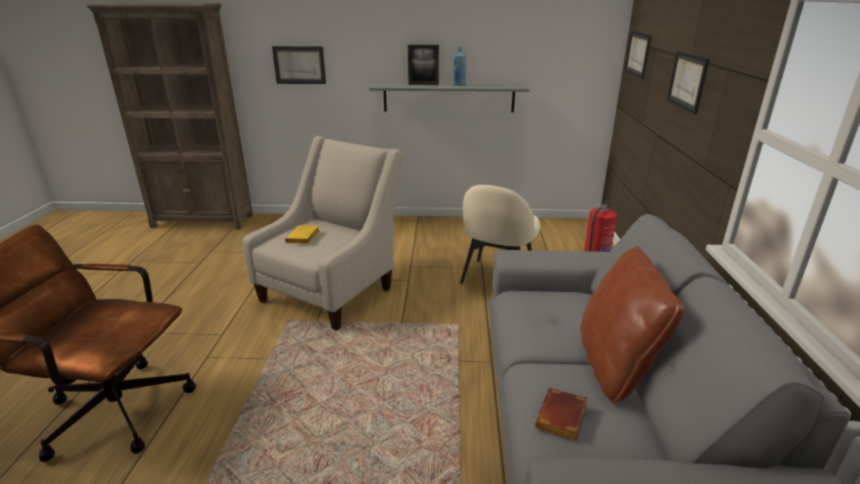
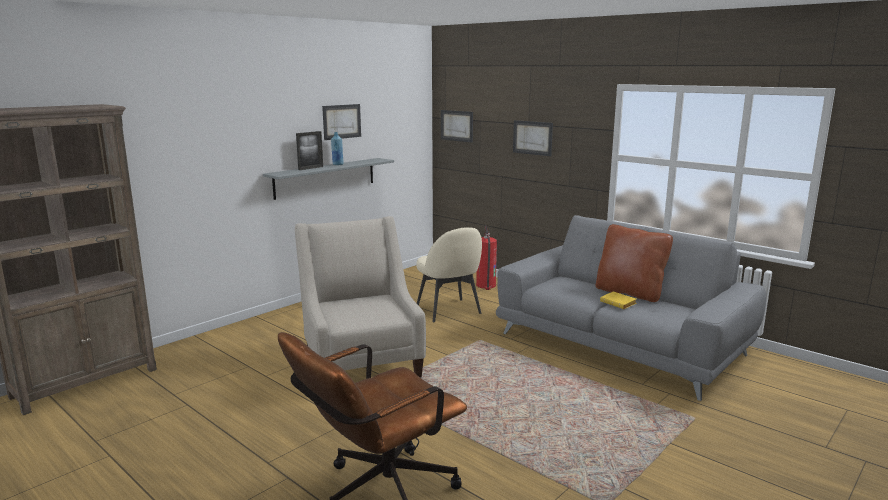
camera: 50 degrees left, 10 degrees down
picture [272,46,326,84] -> picture moved to [322,104,361,140]
yellow book [285,225,320,244] -> yellow book moved to [600,291,636,309]
brown book [535,388,587,441] -> none

